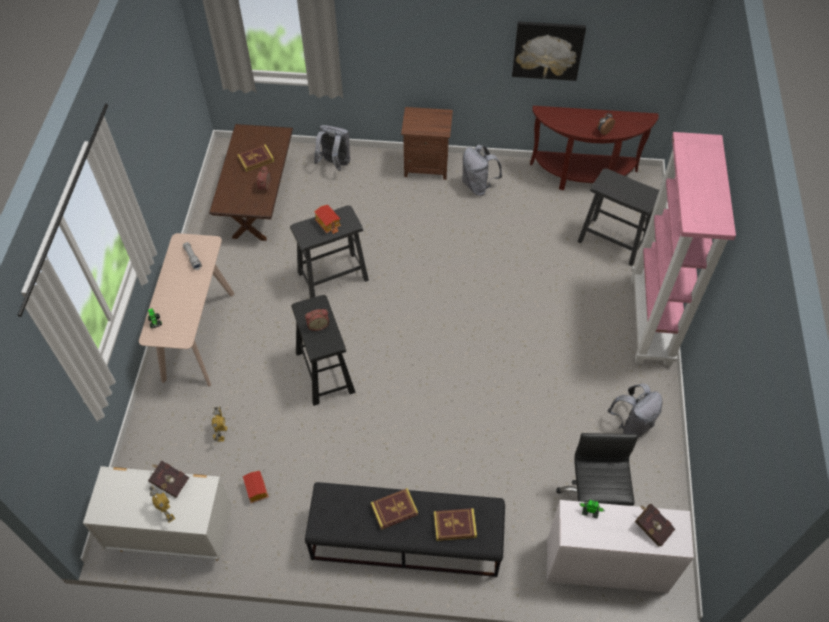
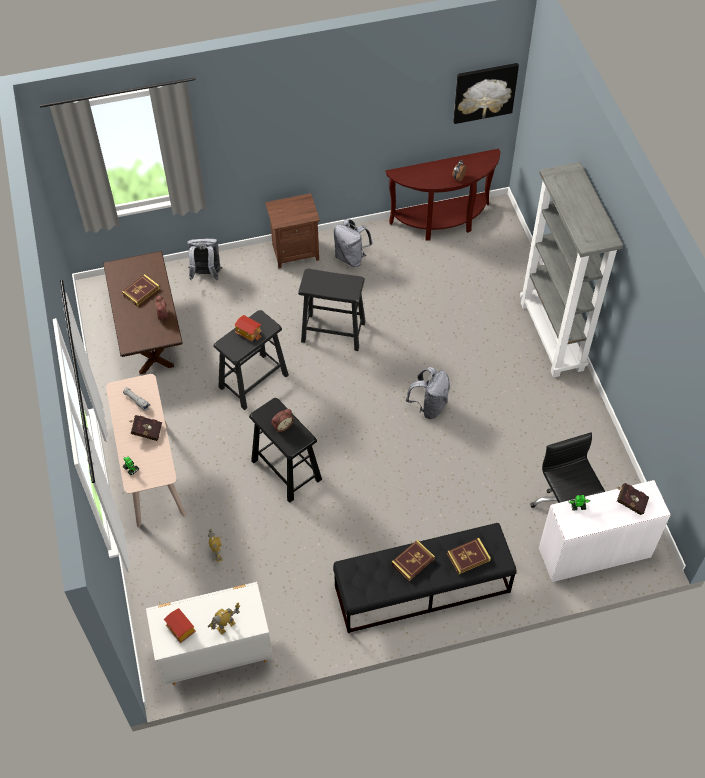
camera: 20 degrees left, 0 degrees up
red book [148,461,190,498] -> red book moved to [130,415,162,441]
toy robot [149,485,175,522] -> toy robot turned 75 degrees counterclockwise [208,602,240,634]
toy house [243,471,269,503] -> toy house moved to [164,608,196,643]
picture [512,22,586,81] -> picture moved to [453,63,519,124]
black stool [577,169,659,266] -> black stool moved to [298,268,366,351]
grey backpack [608,384,662,438] -> grey backpack moved to [406,367,450,419]
pink bookcase [631,132,736,366] -> grey bookcase [520,162,623,378]

